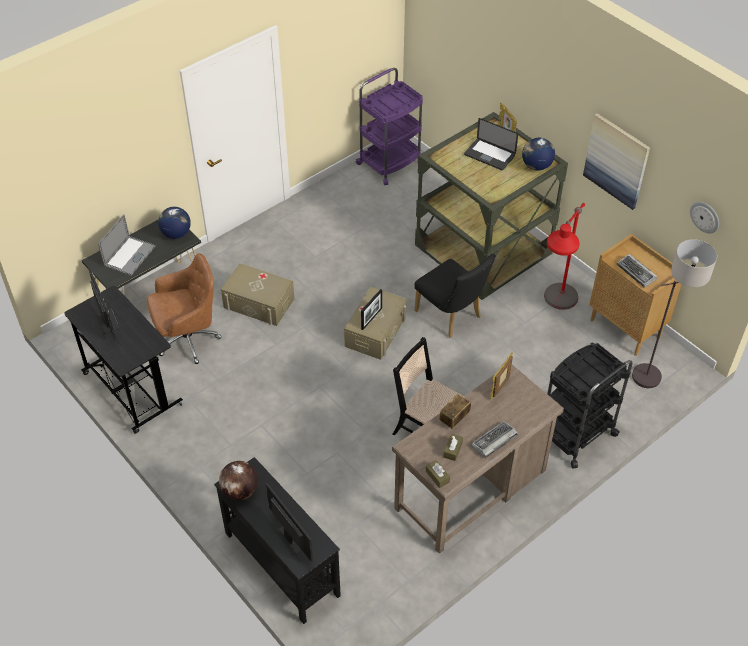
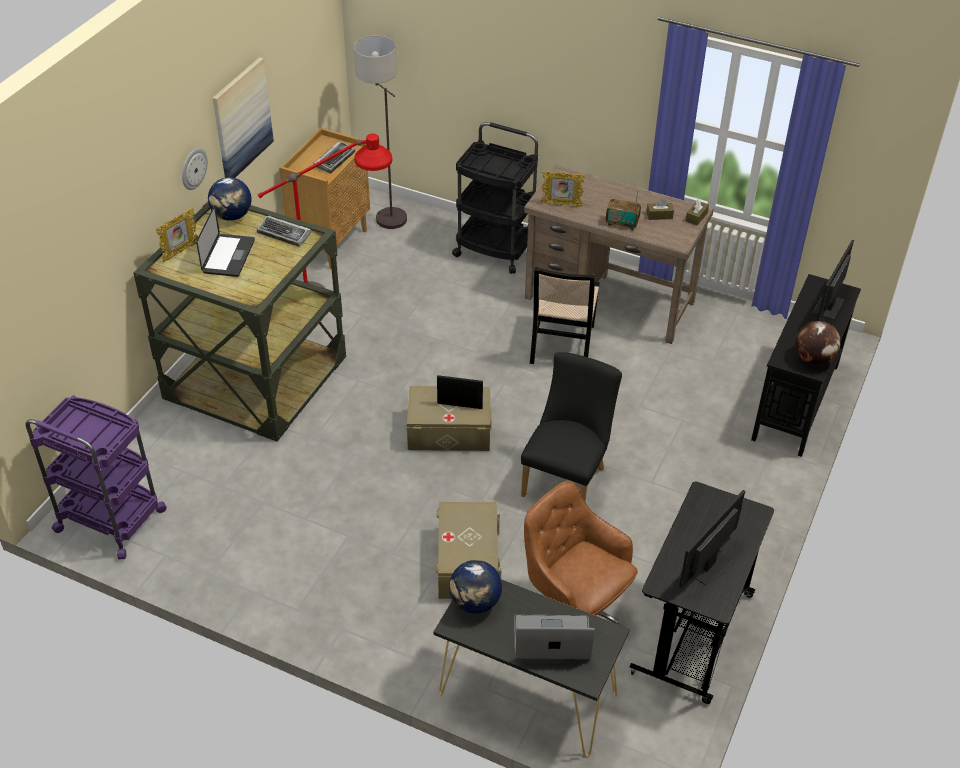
camera: 115 degrees left, 5 degrees down
black chair [415,254,496,338] -> black chair moved to [521,352,622,502]
keyboard [471,421,518,458] -> keyboard moved to [257,215,311,247]
wall clock [690,202,719,233] -> wall clock moved to [182,148,208,190]

